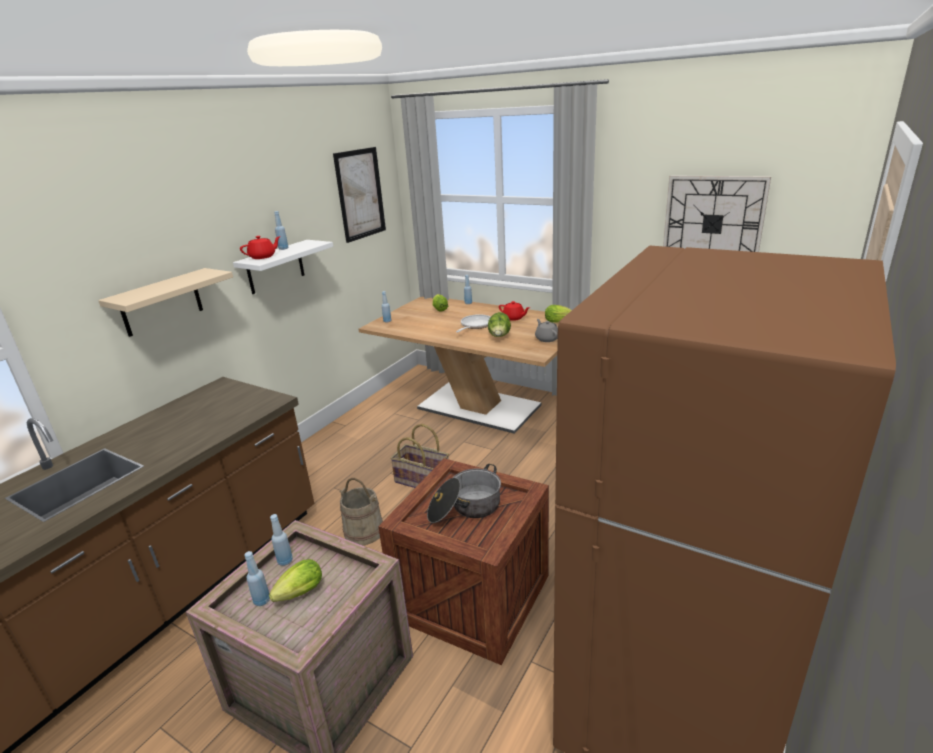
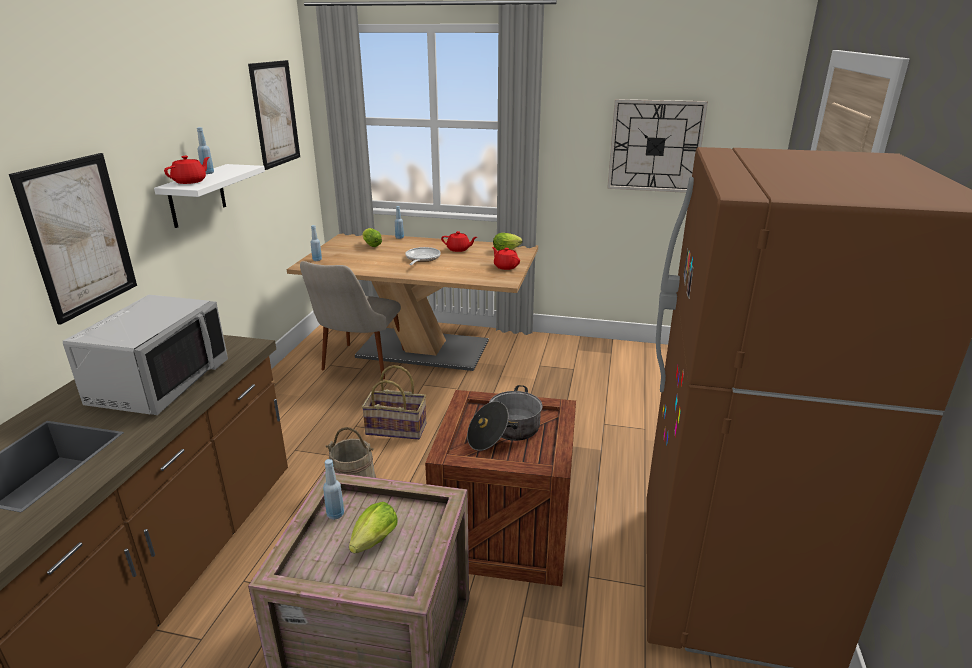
camera: 20 degrees left, 0 degrees up
beige shelf [98,268,233,337] -> picture [9,153,137,325]
blue bottle [245,551,270,606] -> none
lettuce [488,312,511,337] -> none
grey teapot [535,319,558,342] -> red teapot [492,247,520,270]
none -> grey microwave [63,294,228,415]
none -> beige chair [300,261,405,379]

